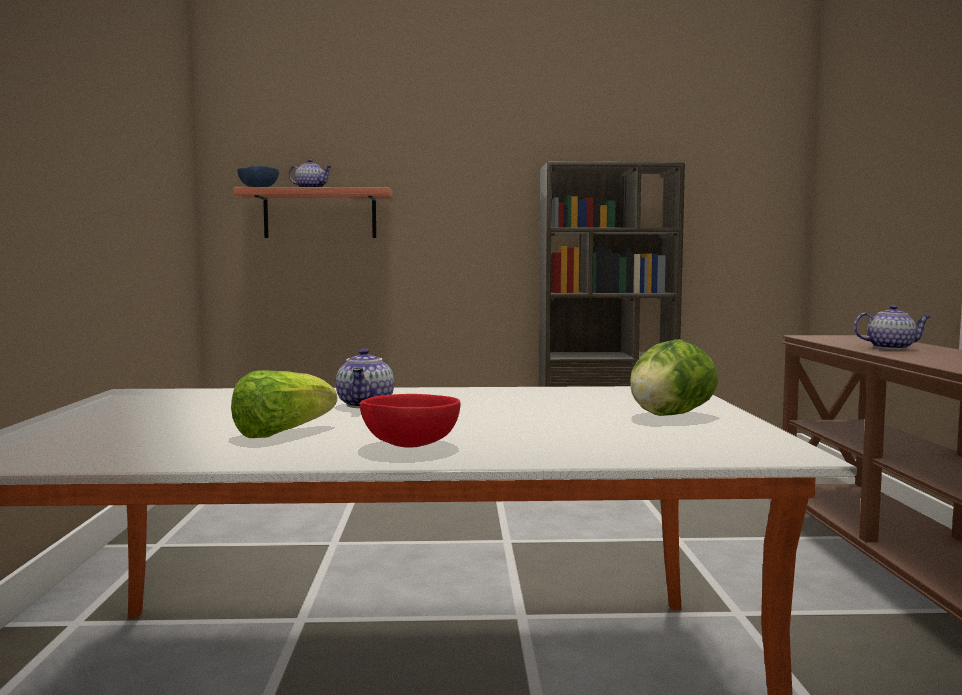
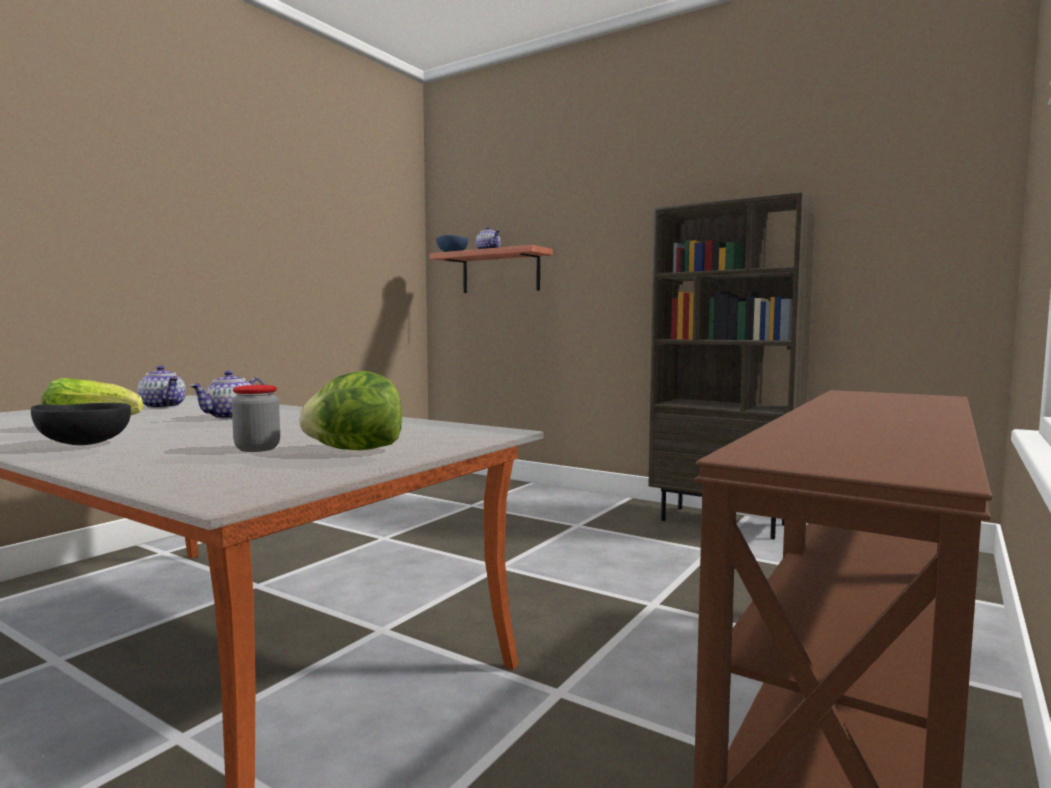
camera: 35 degrees right, 0 degrees up
red bowl [360,394,460,448] -> black bowl [31,403,131,445]
teapot [854,305,931,350] -> teapot moved to [138,366,186,409]
none -> jar [232,385,280,452]

